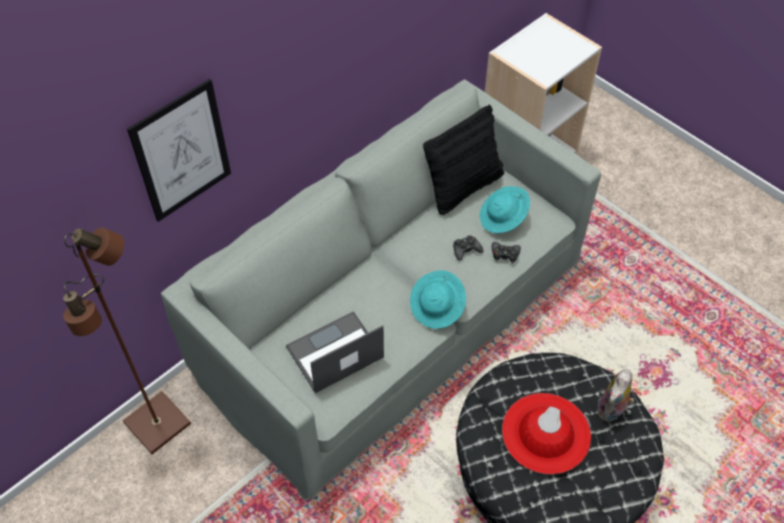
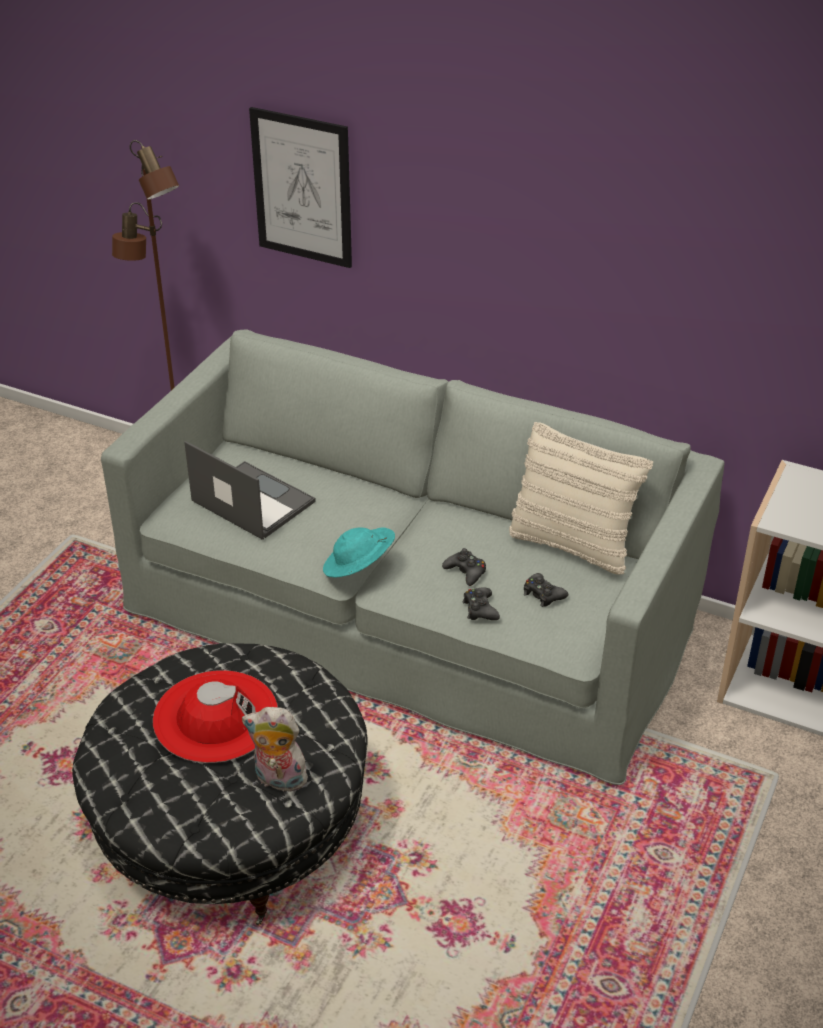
camera: 70 degrees right, 15 degrees down
black pillow [423,105,504,215] -> beige pillow [509,422,653,575]
turquoise hat [479,186,530,233] -> black game controller [524,573,568,607]

